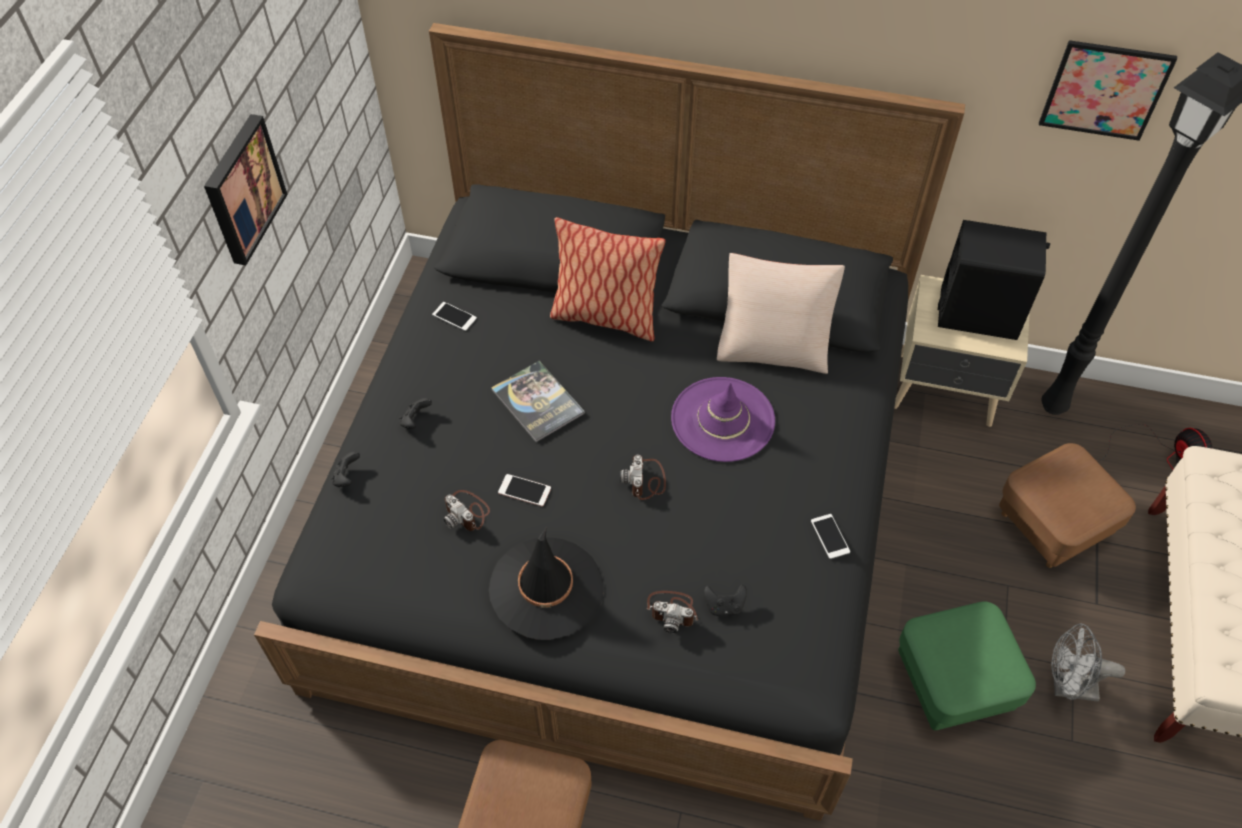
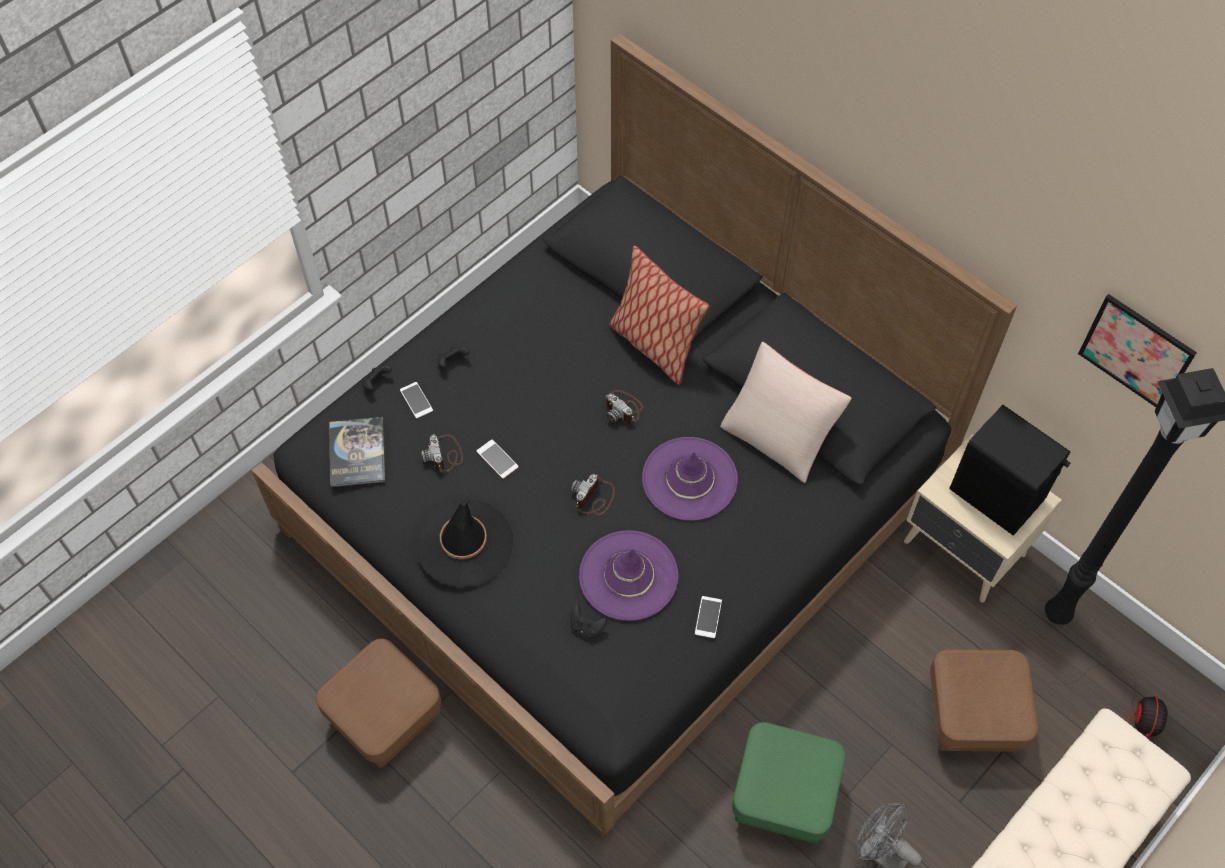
camera: 30 degrees right, 5 degrees up
picture [204,114,288,265] -> none
phone [432,302,477,331] -> phone moved to [400,382,433,418]
book [491,361,585,442] -> book moved to [329,417,385,487]
camera [647,591,698,634] -> camera moved to [605,390,643,424]
none -> purple hat [579,530,678,621]

